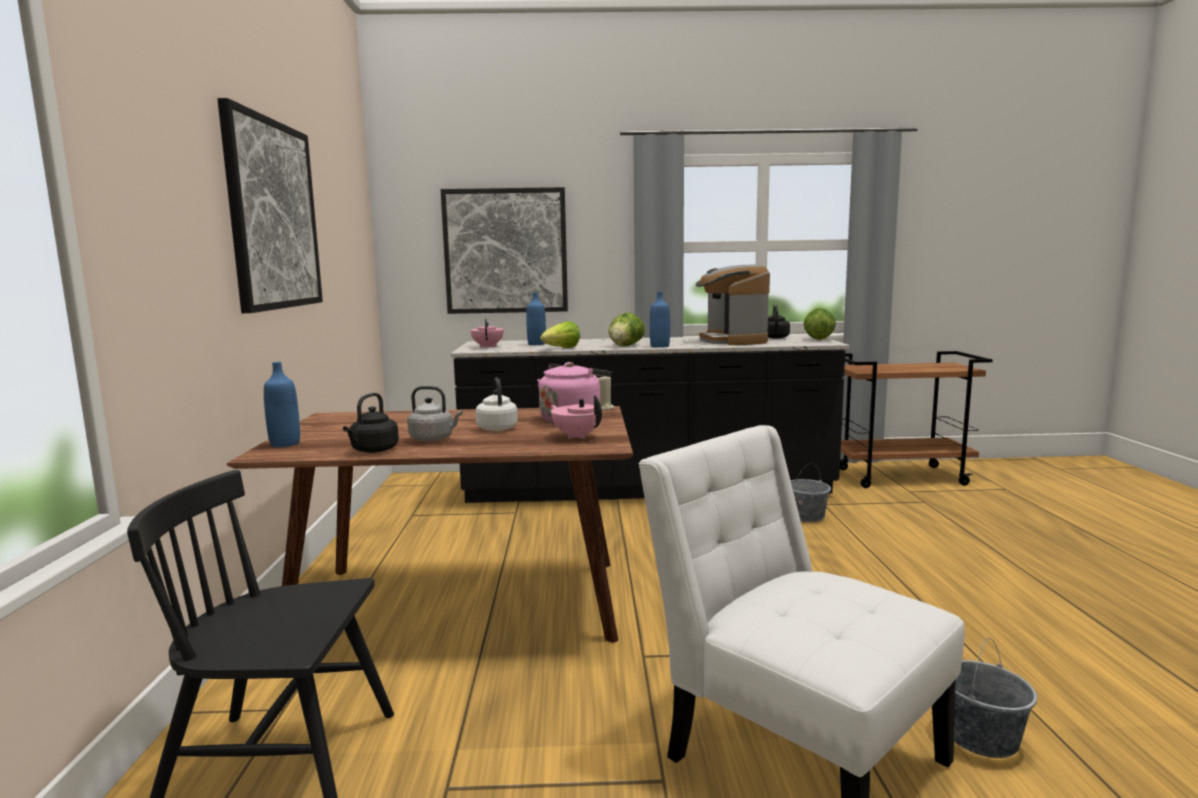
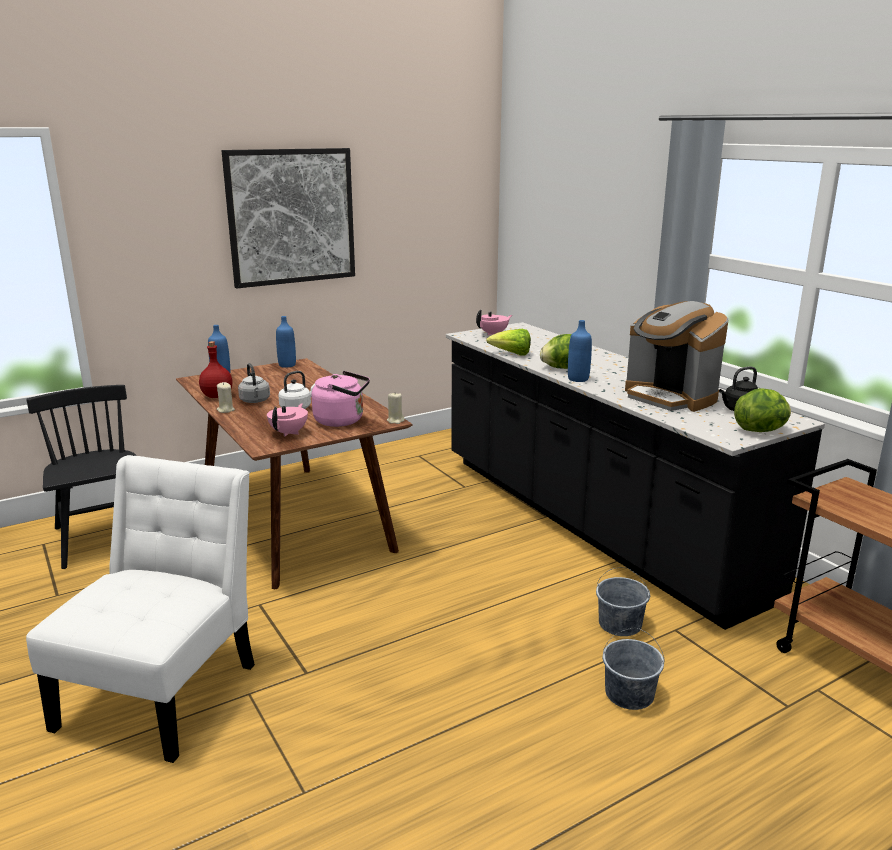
camera: 60 degrees right, 10 degrees up
black kettle [343,393,399,453] -> red bottle [199,341,232,398]
picture [441,187,568,314] -> none
blue bottle [526,292,546,345] -> blue bottle moved to [276,316,296,368]
coffee machine [696,264,770,345] -> coffee machine turned 90 degrees counterclockwise [625,301,729,412]
grey bucket [954,638,1037,758] -> grey bucket moved to [602,628,665,710]
none -> beige candle [217,382,235,413]

